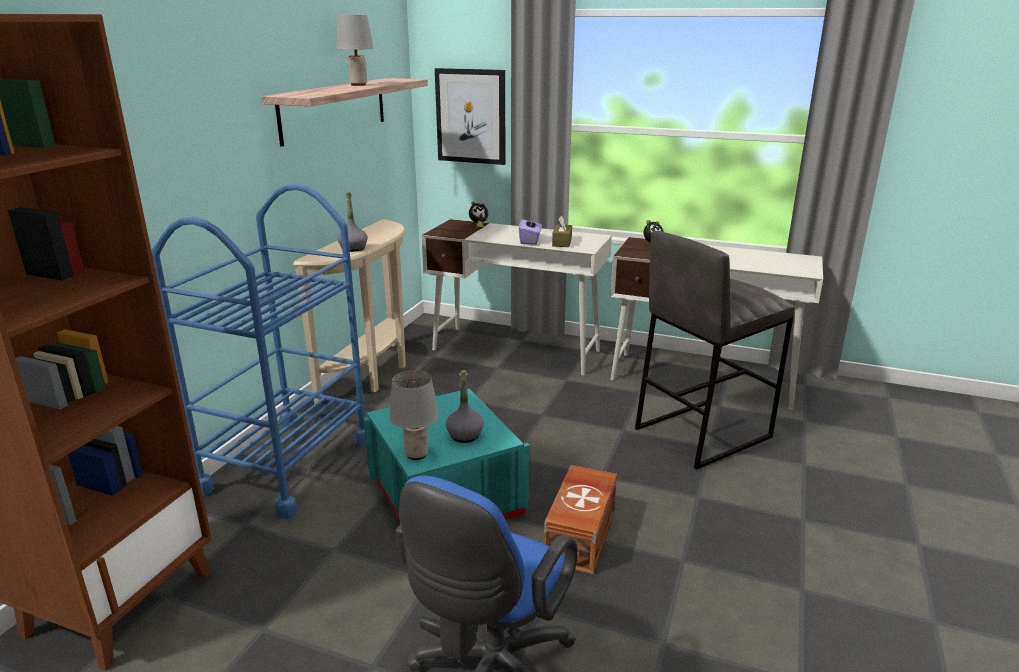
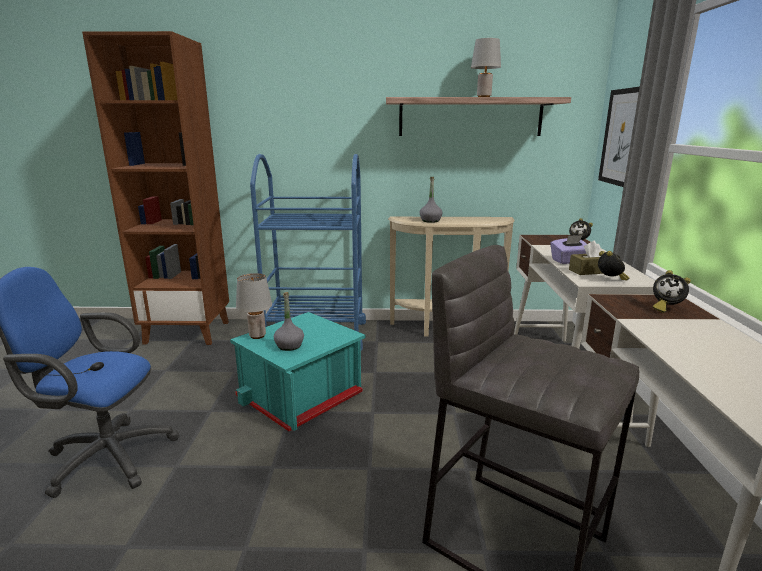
camera: 70 degrees right, 5 degrees down
brown storage box [544,465,617,575] -> none
none -> alarm clock [598,251,629,281]

